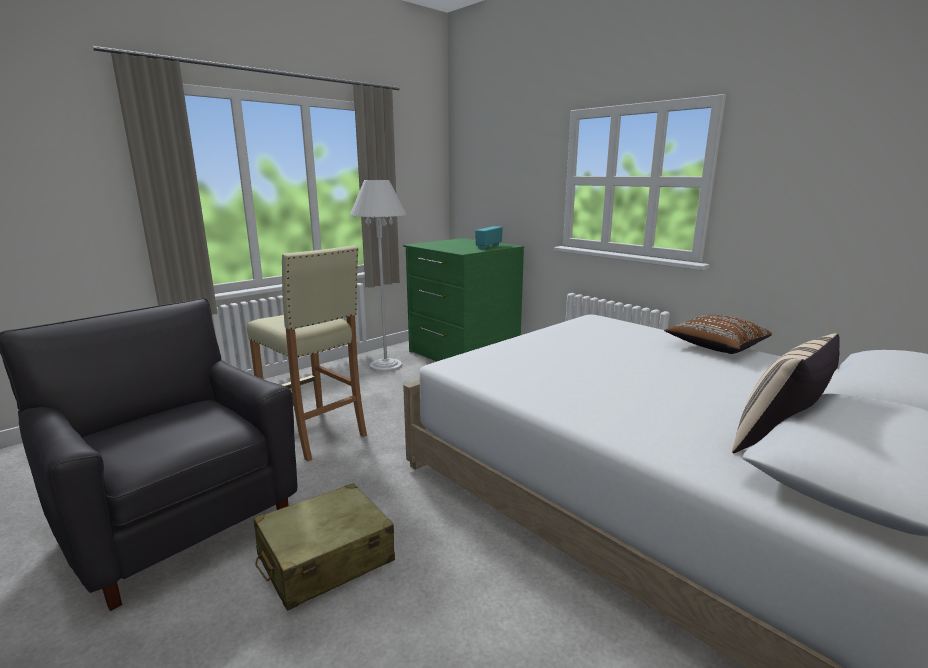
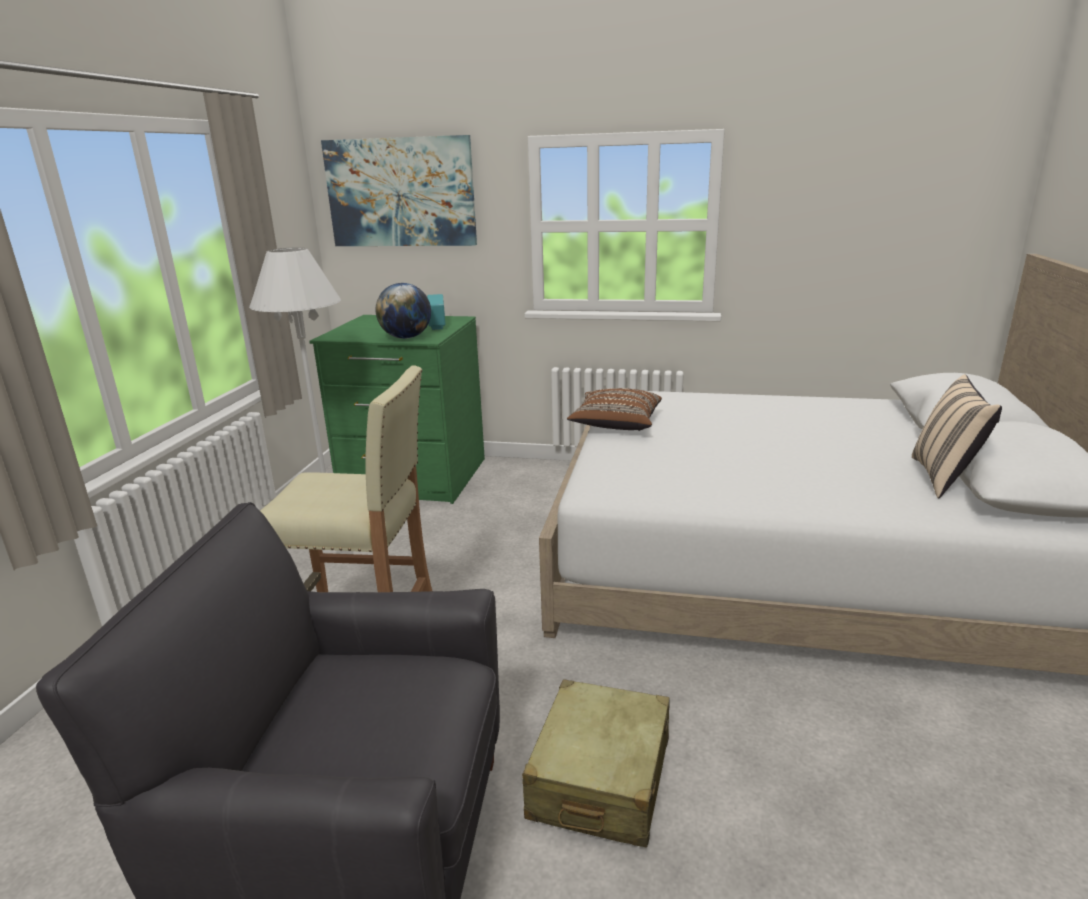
camera: 35 degrees left, 5 degrees up
brown pillow [664,315,772,354] -> brown pillow moved to [567,388,662,431]
none -> picture [321,135,477,246]
none -> globe [376,283,431,339]

